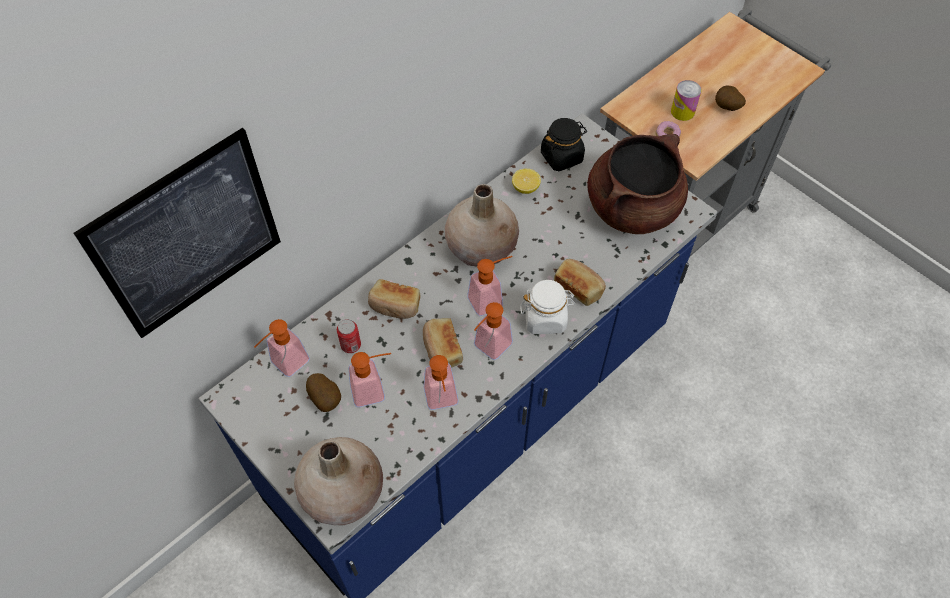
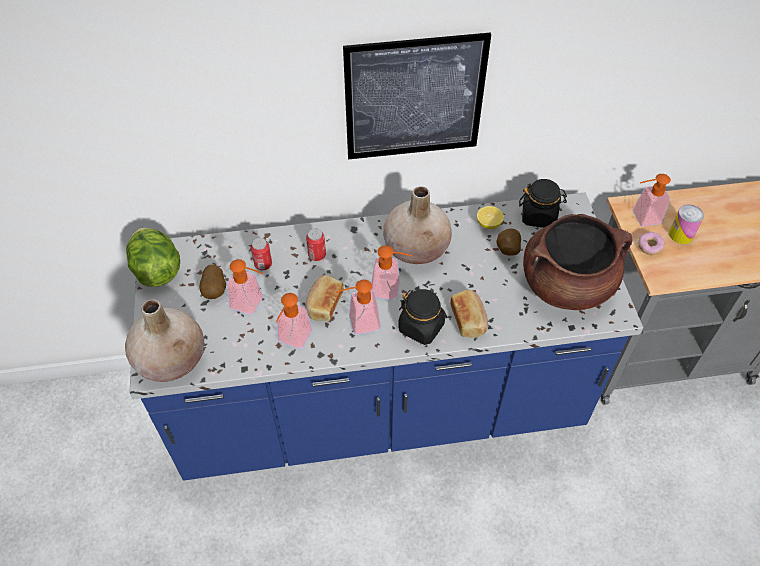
camera: 35 degrees right, 5 degrees down
picture [74,128,281,338] -> picture moved to [343,33,491,159]
soap dispenser [254,319,310,377] -> soap dispenser moved to [633,174,671,227]
bread [368,279,420,319] -> can [306,229,326,261]
white jar [520,280,575,334] -> black jar [399,289,447,345]
potato [715,85,746,111] -> potato moved to [496,228,521,255]
none -> lettuce [126,228,180,287]

